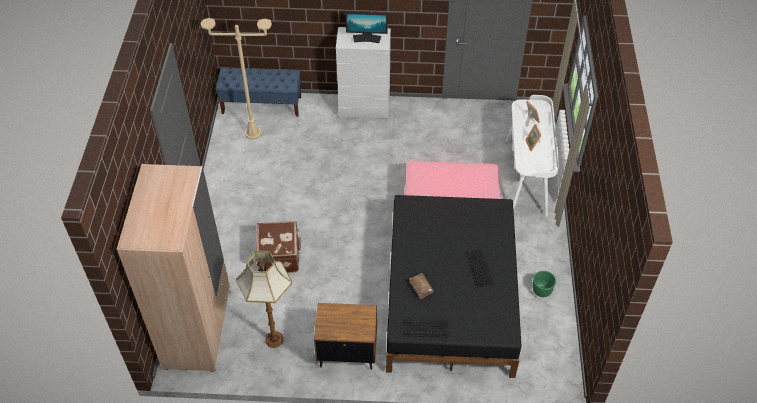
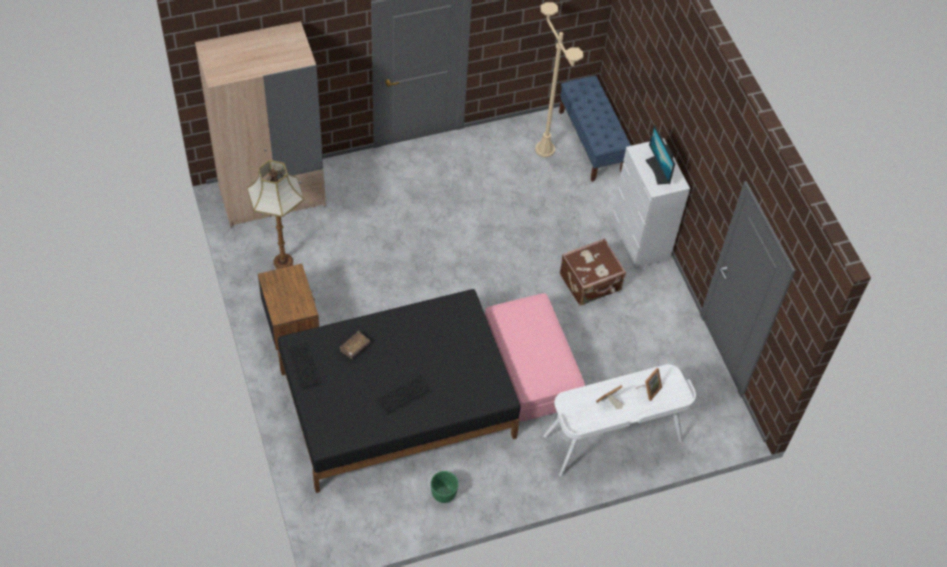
camera: 65 degrees right, 5 degrees up
brown suitcase [256,221,302,273] -> brown suitcase moved to [560,238,626,306]

